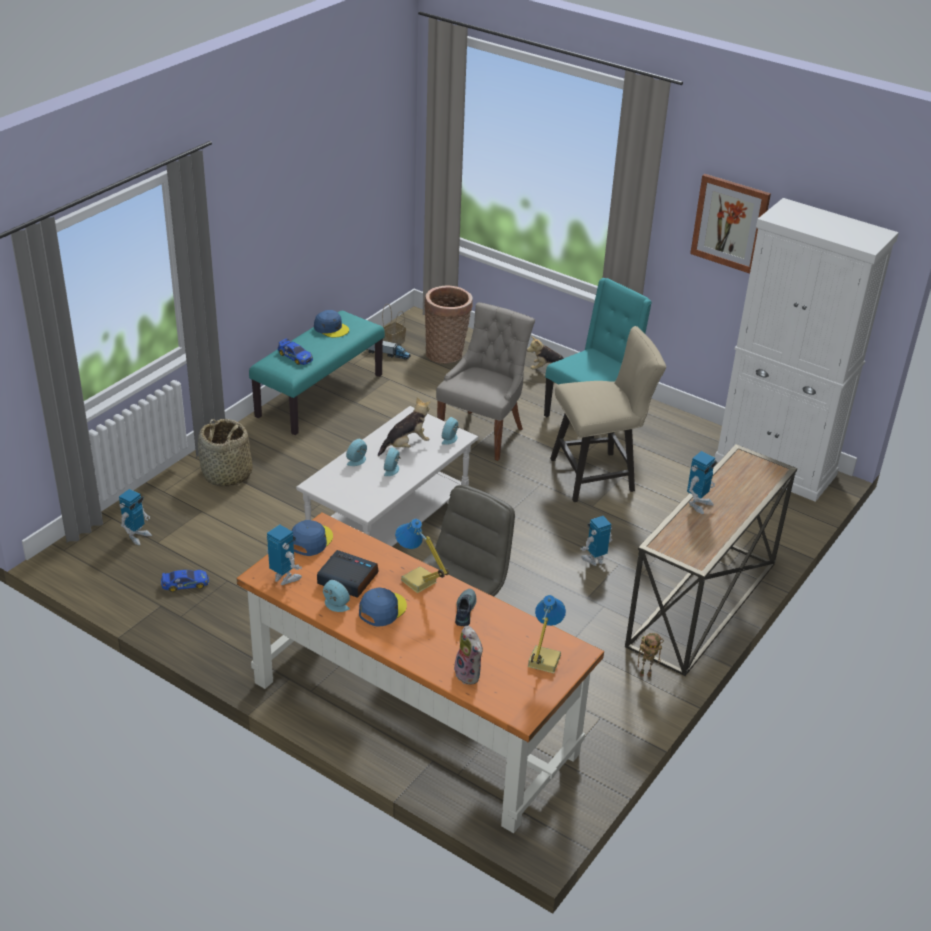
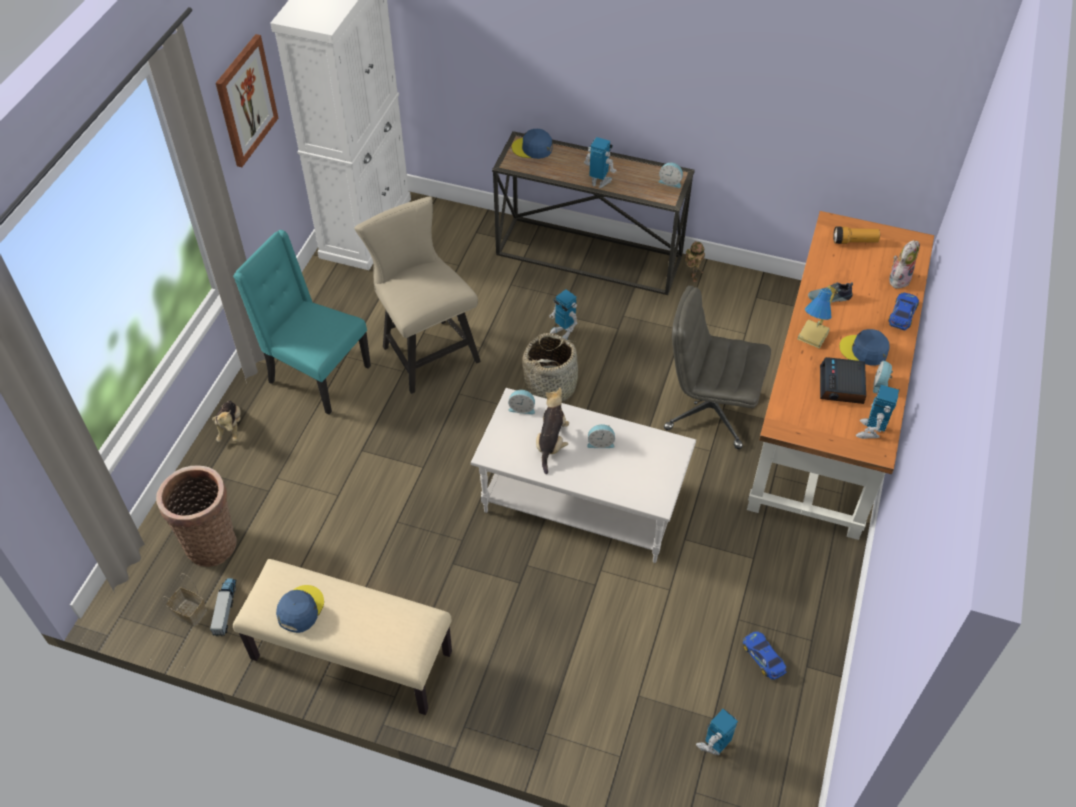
camera: 105 degrees left, 15 degrees up
toy robot [119,489,152,545] -> toy robot turned 60 degrees counterclockwise [696,709,738,755]
basket [198,419,253,486] -> basket moved to [522,333,581,403]
turquoise bench [249,311,385,435] -> beige bench [233,559,452,715]
toy car [278,339,313,365] -> toy car moved to [888,293,919,330]
blue cap [292,520,333,556] -> blue cap moved to [512,129,553,159]
alarm clock [346,439,367,466] -> alarm clock moved to [658,163,683,188]
plush toy [378,397,431,456] -> plush toy turned 60 degrees clockwise [536,388,569,474]
grey chair [436,302,535,461] -> none
table lamp [528,595,566,673] -> flashlight [833,227,880,244]

